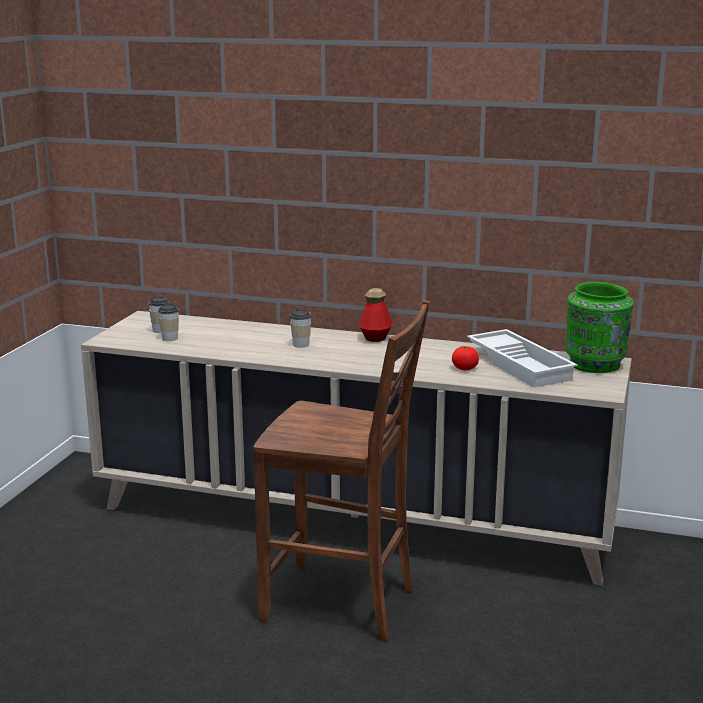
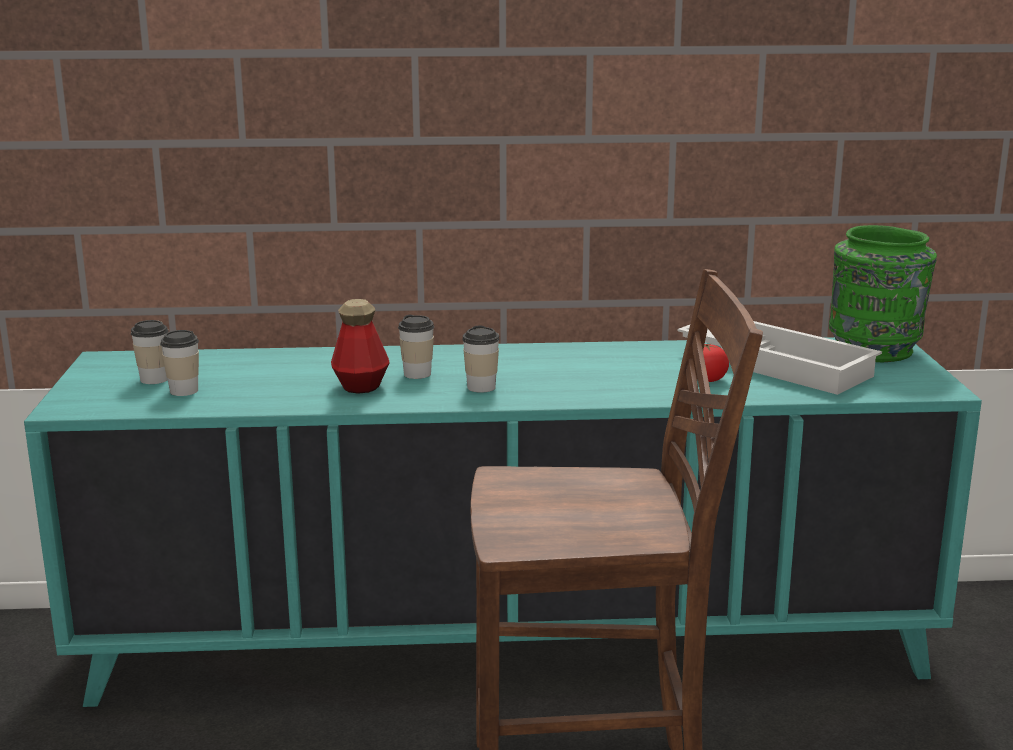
camera: 20 degrees left, 0 degrees up
beige cabinet [81,311,632,585] -> turquoise cabinet [24,337,982,707]
bottle [359,288,393,342] -> bottle moved to [331,299,390,394]
none -> cup [462,325,500,393]

